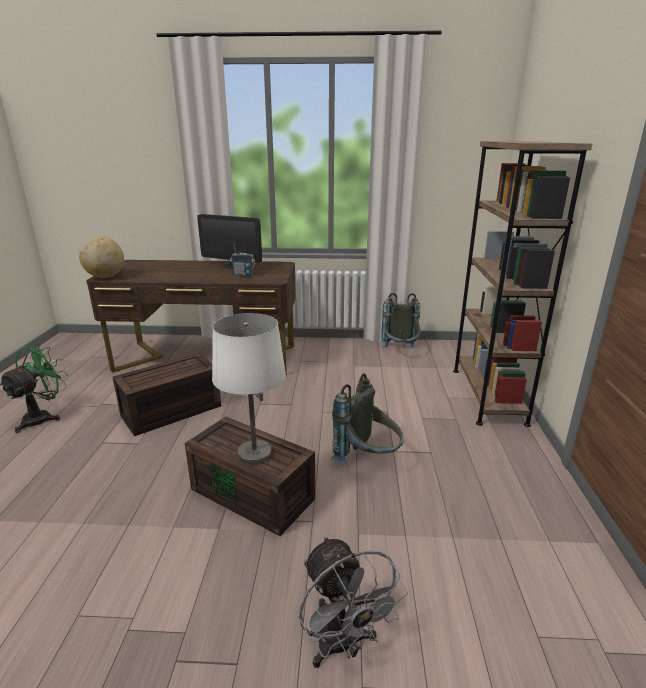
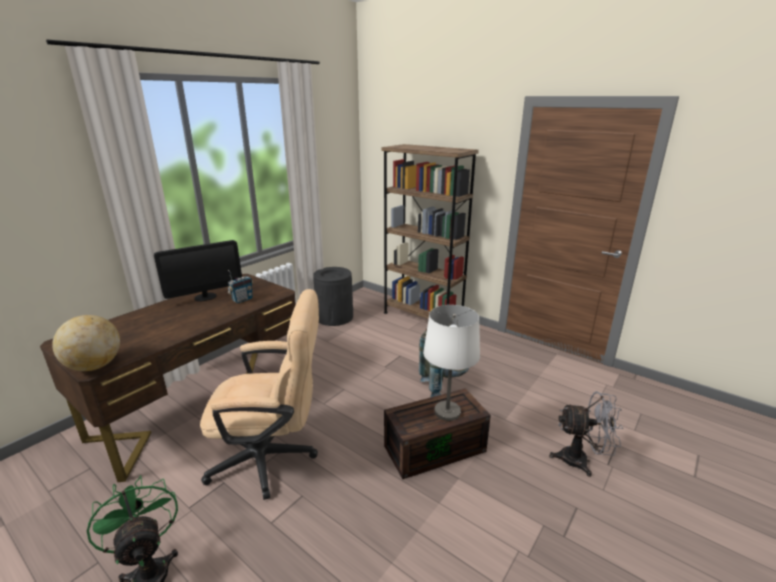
camera: 55 degrees left, 0 degrees up
brown storage box [113,353,221,436] -> beige office chair [200,289,319,500]
grey backpack [379,293,421,348] -> black trash can [313,267,353,326]

